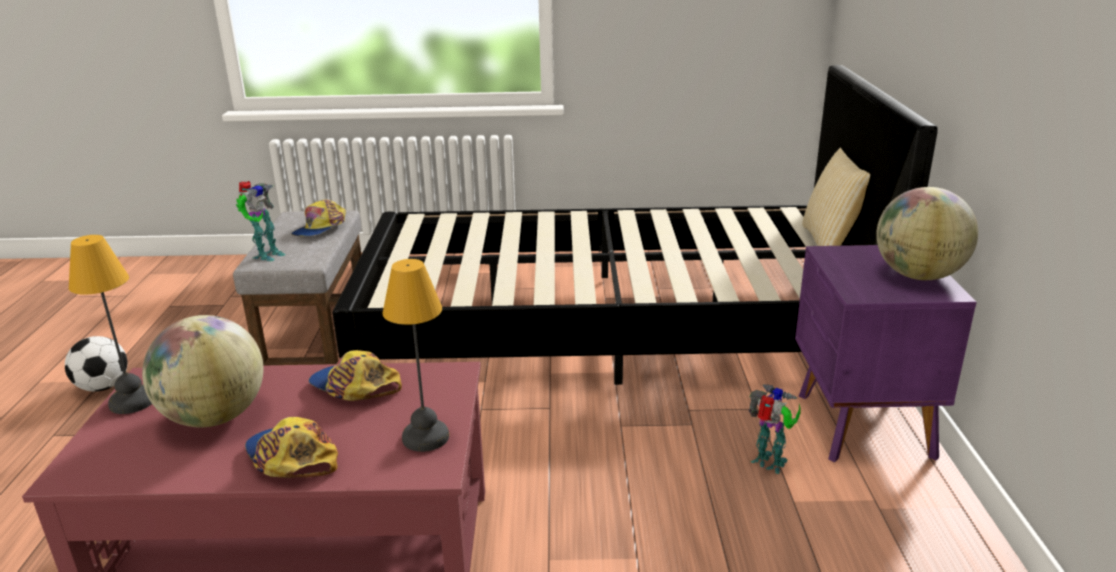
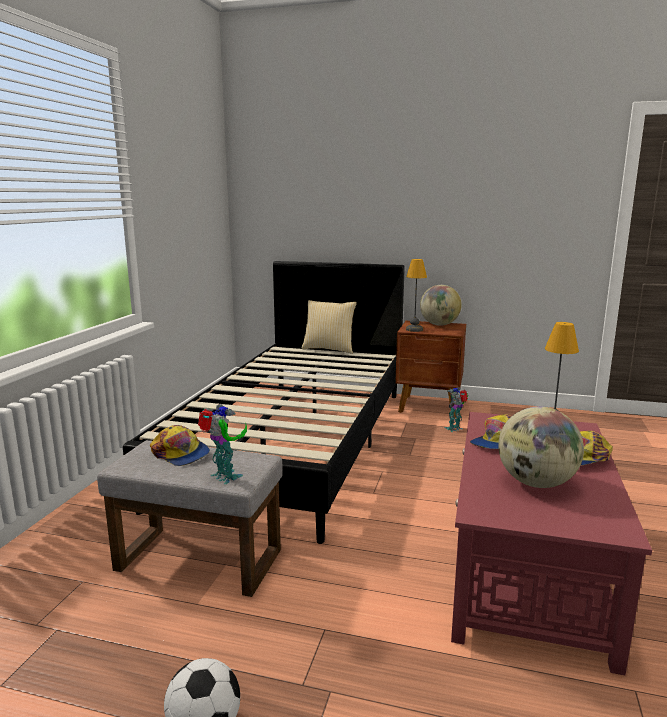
camera: 75 degrees left, 10 degrees down
table lamp [69,235,152,414] -> table lamp moved to [406,259,427,332]
purple nightstand [795,245,976,462] -> brown nightstand [396,321,466,418]

